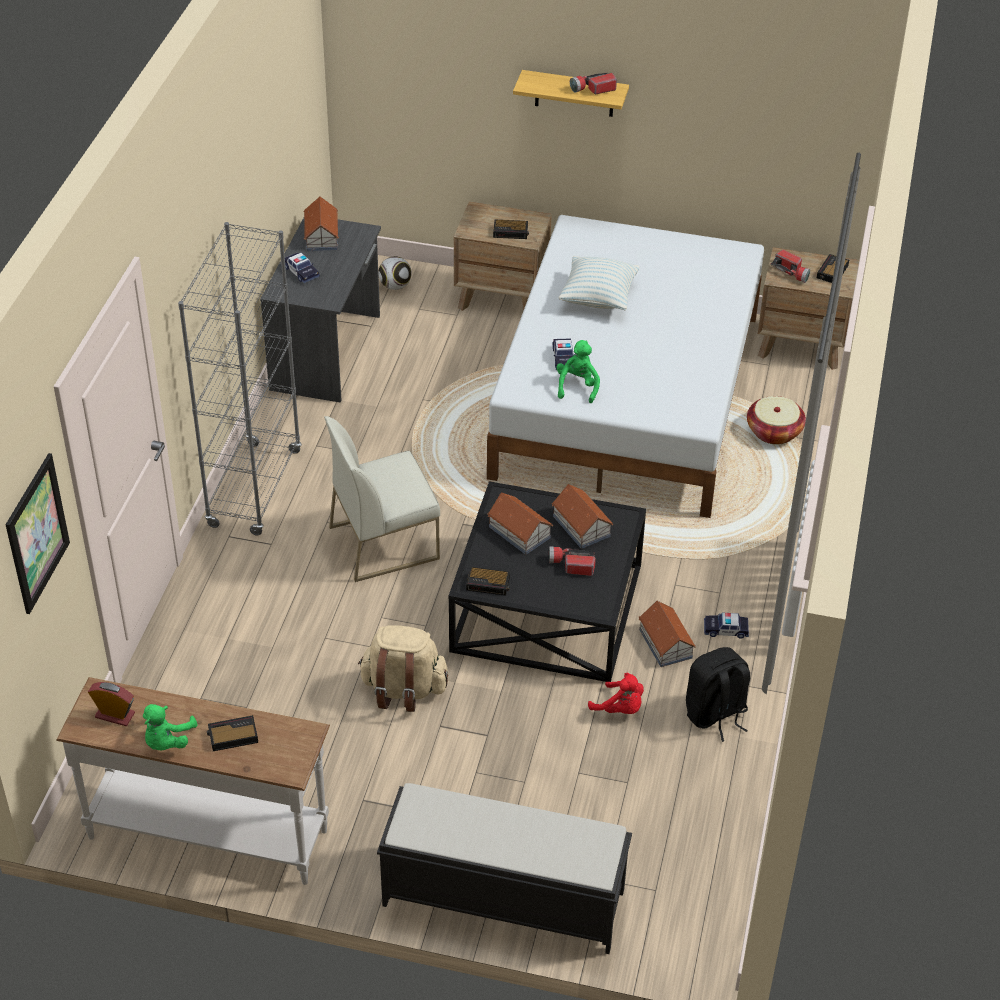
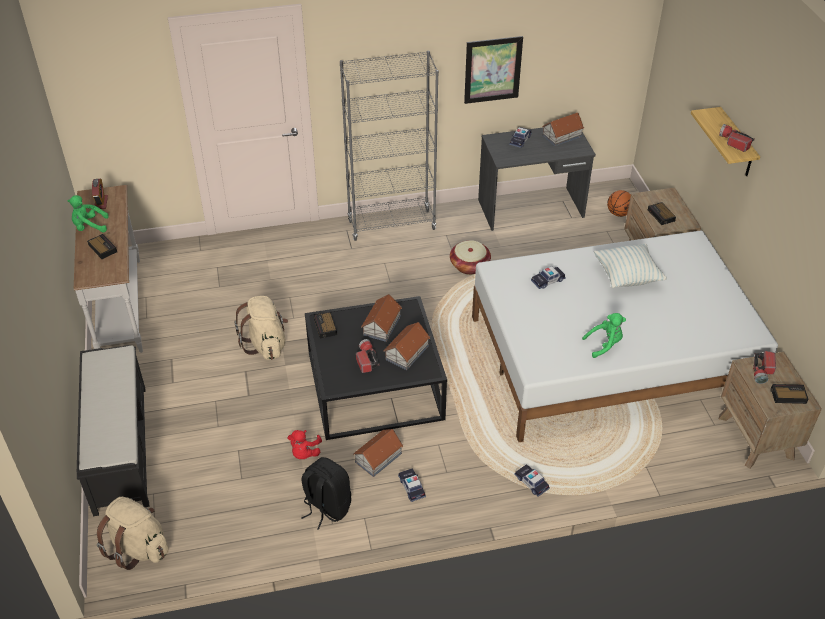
camera: 65 degrees right, 0 degrees up
picture [5,453,70,614] -> picture moved to [464,36,523,104]
white chair [324,416,440,582] -> none
football [378,256,412,290] -> basketball [607,190,631,217]
green plush toy [556,340,600,403] -> green plush toy moved to [582,313,626,358]
basket [747,396,806,445] -> basket moved to [450,240,491,275]
none -> beige backpack [97,497,169,570]
none -> toy car [514,464,550,497]

